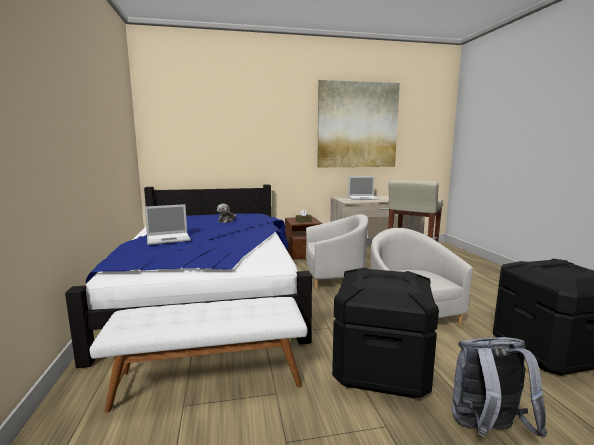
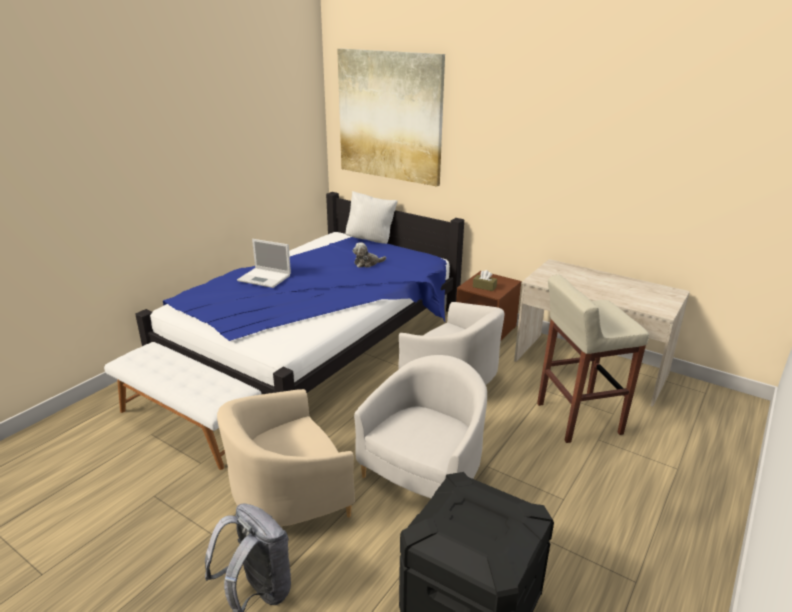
camera: 45 degrees right, 15 degrees up
picture [317,80,400,167] -> picture moved to [337,49,445,187]
black storage box [332,267,439,399] -> beige armchair [217,389,355,526]
laptop [348,176,379,200] -> none
none -> white pillow [346,191,398,244]

